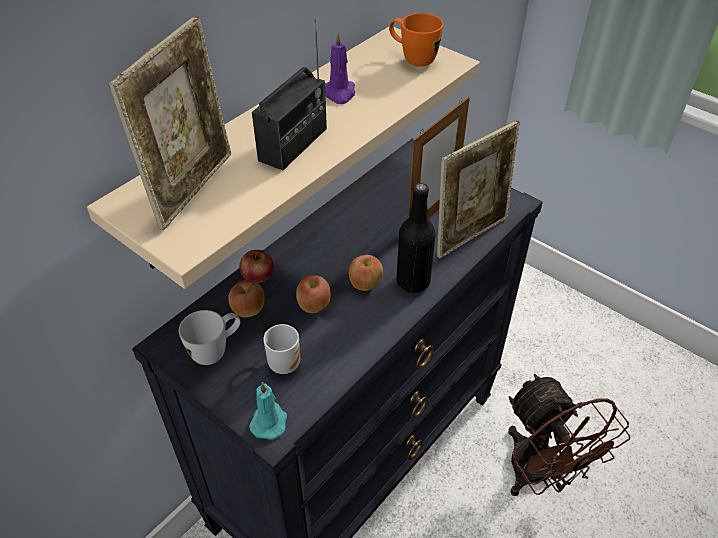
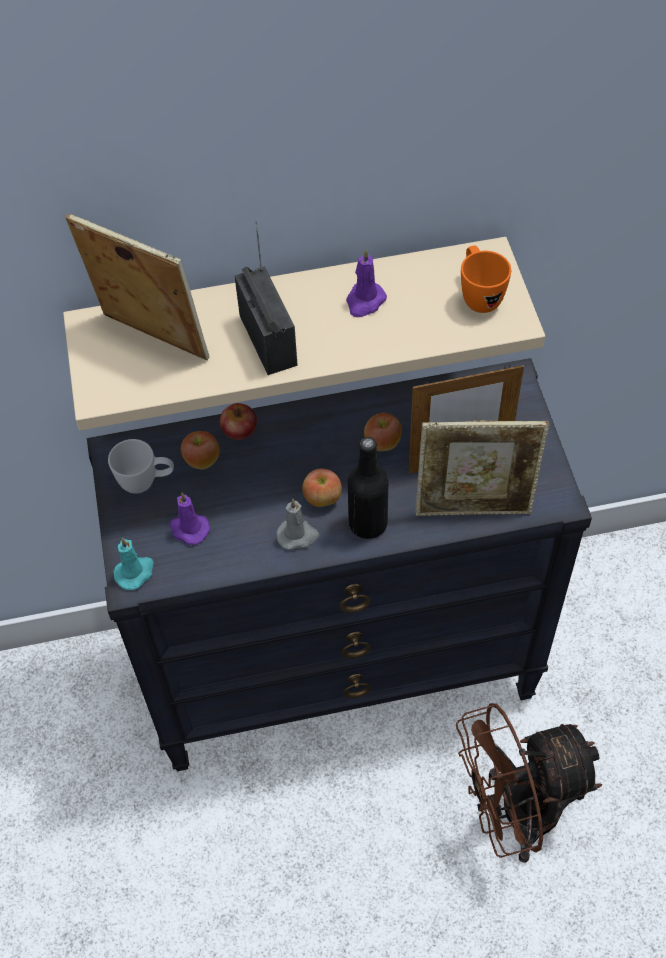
camera: 40 degrees right, 10 degrees up
picture frame [109,16,231,230] -> picture frame turned 120 degrees counterclockwise [65,214,209,360]
radio [252,20,327,171] -> radio turned 90 degrees counterclockwise [235,221,298,375]
mug [263,324,300,374] -> purple candle [170,493,210,545]
apple [296,276,331,313] -> apple moved to [364,413,402,451]
brown fan [508,374,630,496] -> brown fan turned 60 degrees clockwise [456,703,603,863]
none -> grey candle [277,499,320,550]

